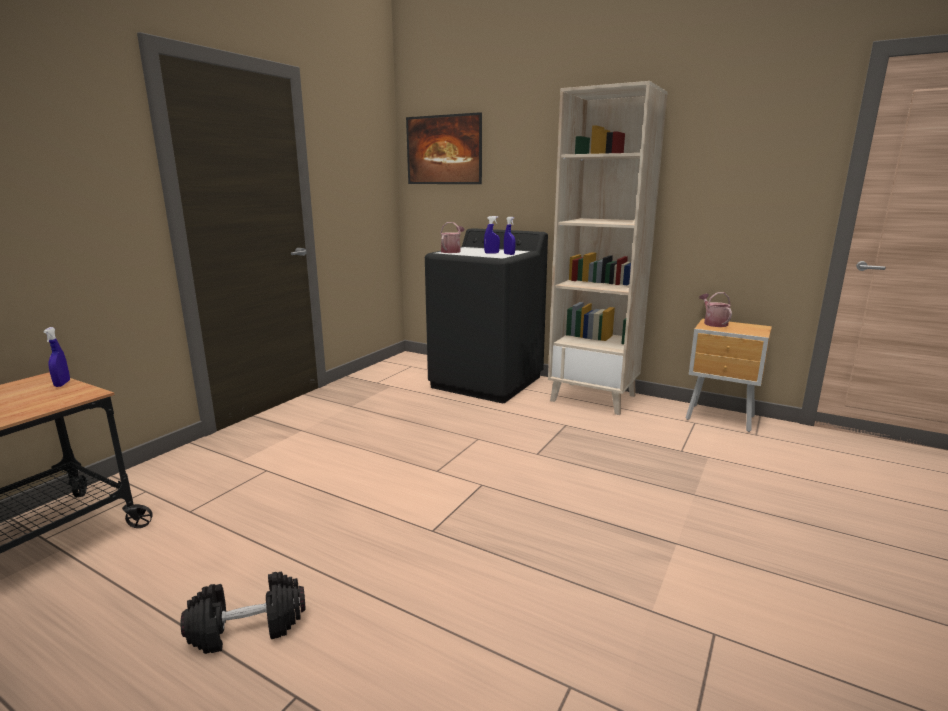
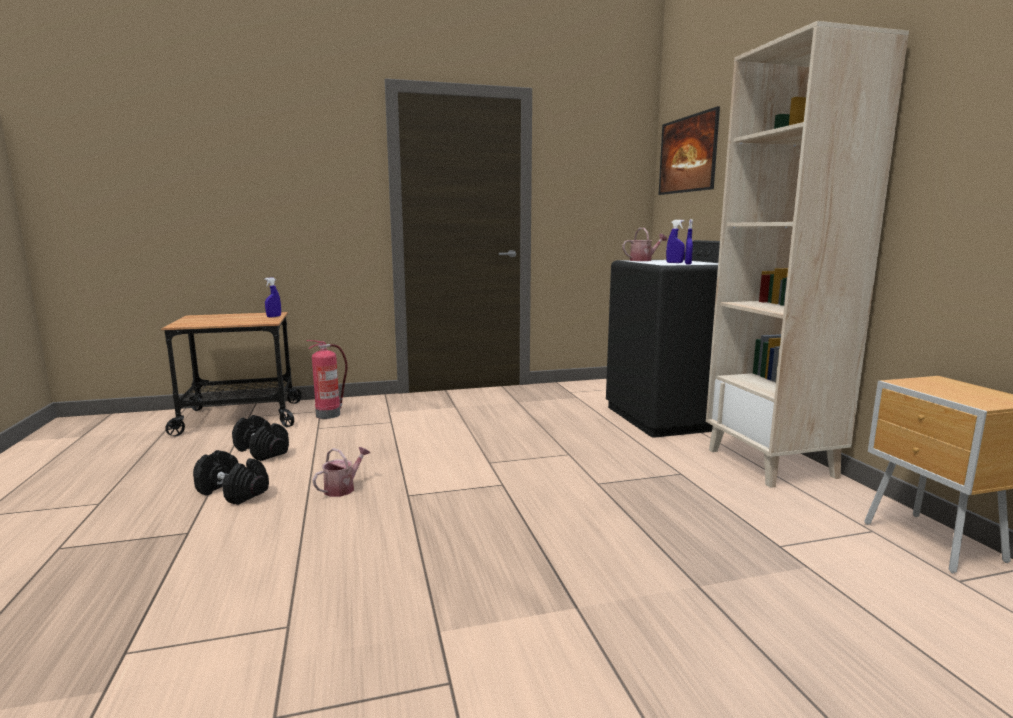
camera: 45 degrees right, 5 degrees down
watering can [699,292,732,327] -> watering can moved to [313,447,370,497]
none -> black dumbbell [232,415,289,461]
none -> fire extinguisher [306,340,348,419]

